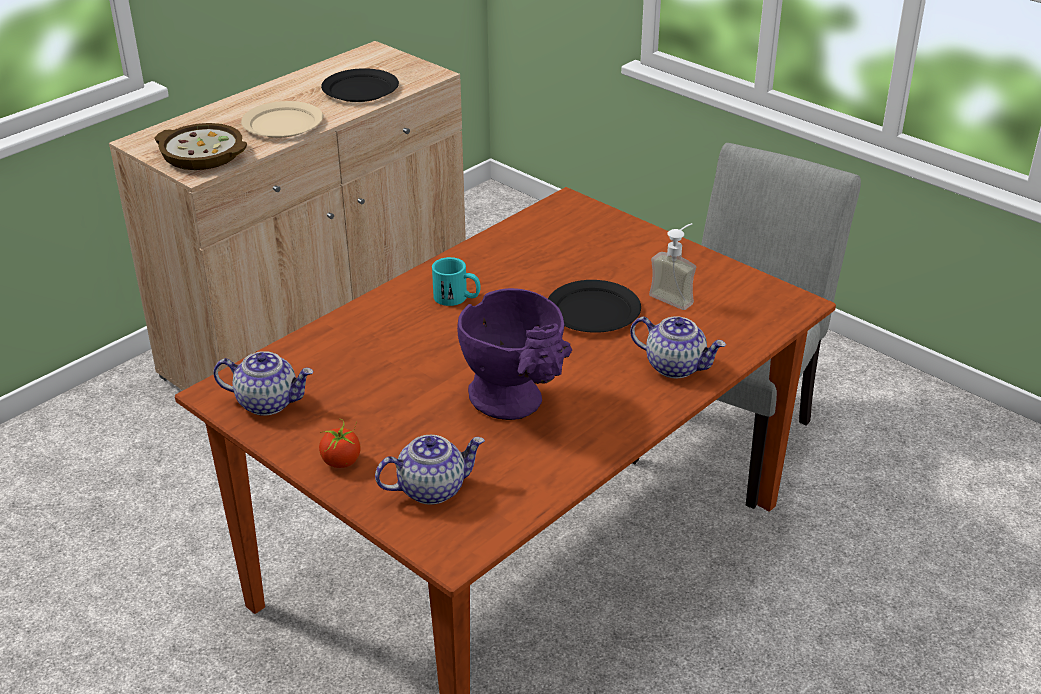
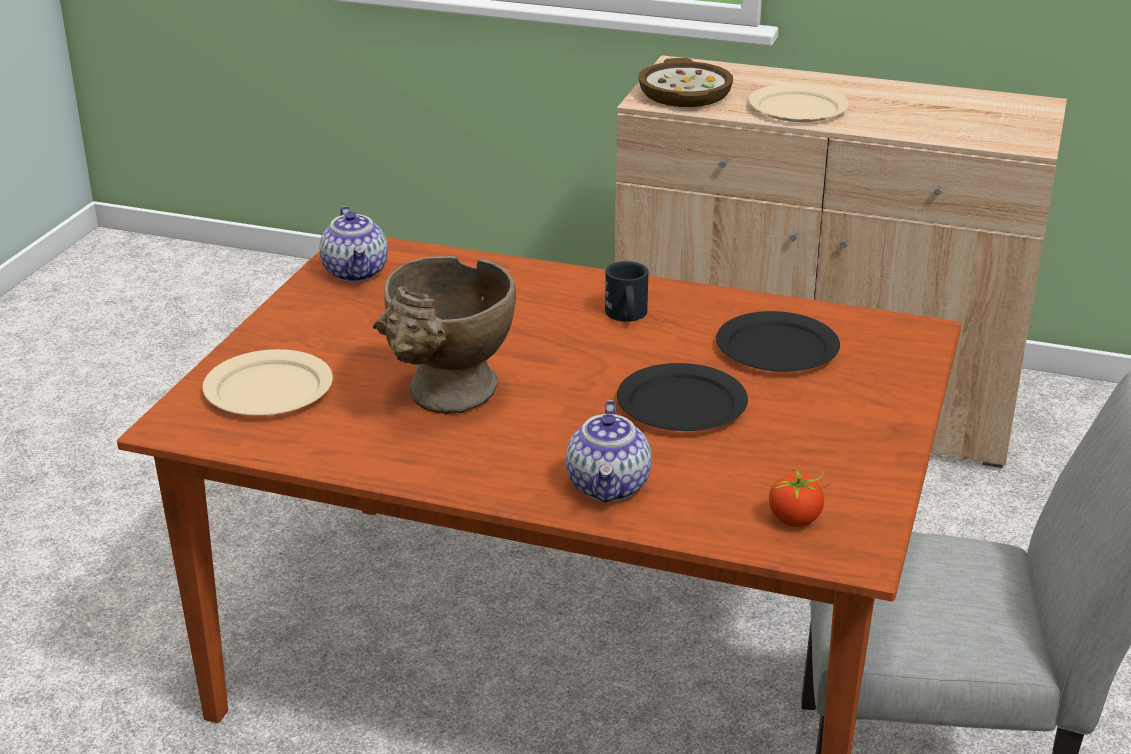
camera: 65 degrees right, 5 degrees down
tomato [319,419,361,468] -> tomato moved to [768,470,829,527]
black plate [321,68,399,102] -> black plate moved to [716,311,840,372]
teapot [375,435,485,505] -> beige plate [202,349,333,415]
turquoise mug [432,257,481,306] -> black mug [605,261,649,322]
purple vase [457,288,572,420] -> beige vase [373,256,516,414]
soap dispenser [649,223,697,310] -> none

